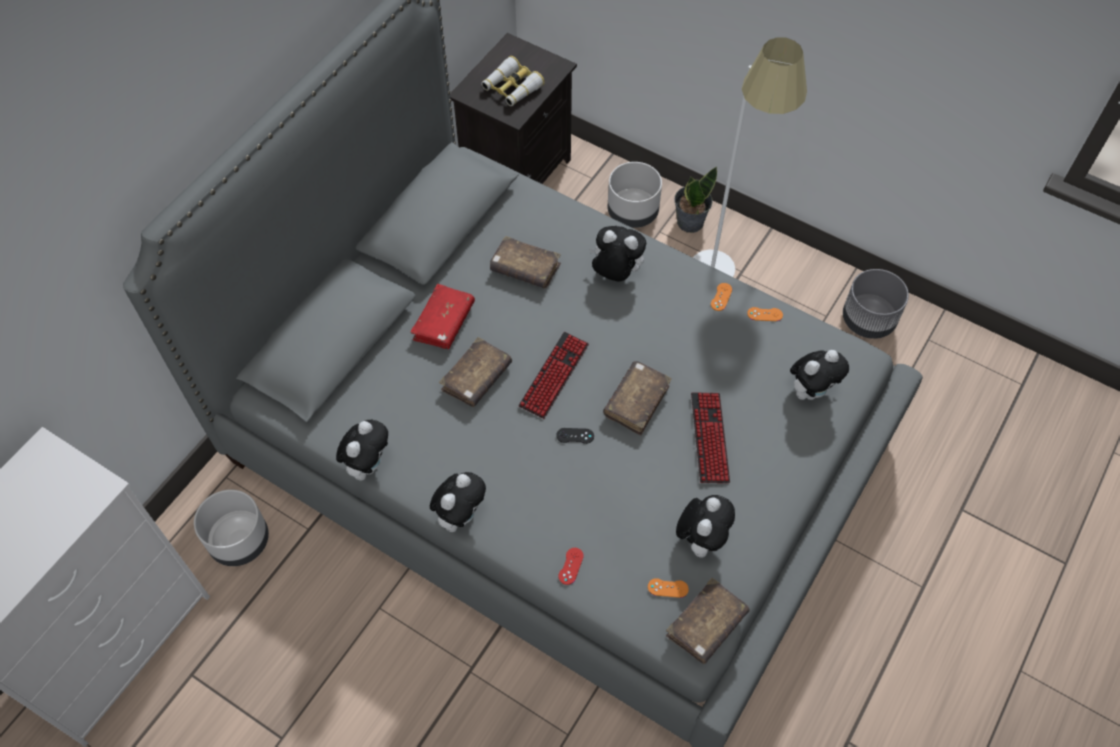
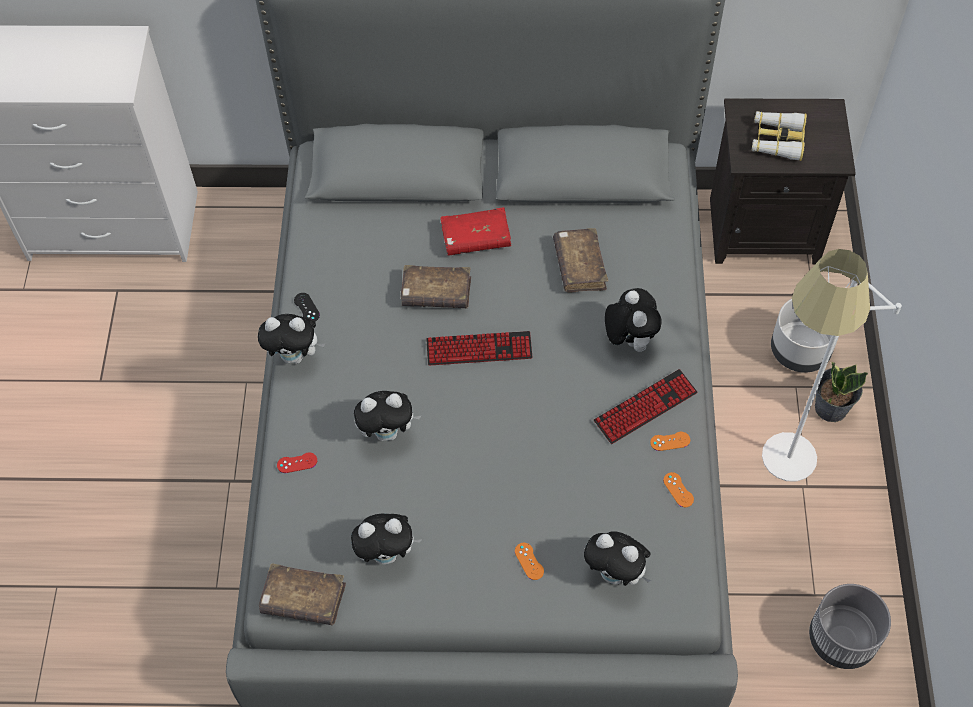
camera: 60 degrees right, 0 degrees up
grey planter [194,489,269,566] -> none
plush toy [336,420,388,481] -> plush toy moved to [354,391,421,441]
black game controller [556,428,594,444] -> black game controller moved to [294,293,320,322]
brown book [603,361,672,436] -> none
orange game controller [648,578,689,598] -> orange game controller moved to [515,543,544,580]
keyboard [691,392,730,483] -> keyboard moved to [594,369,697,444]

